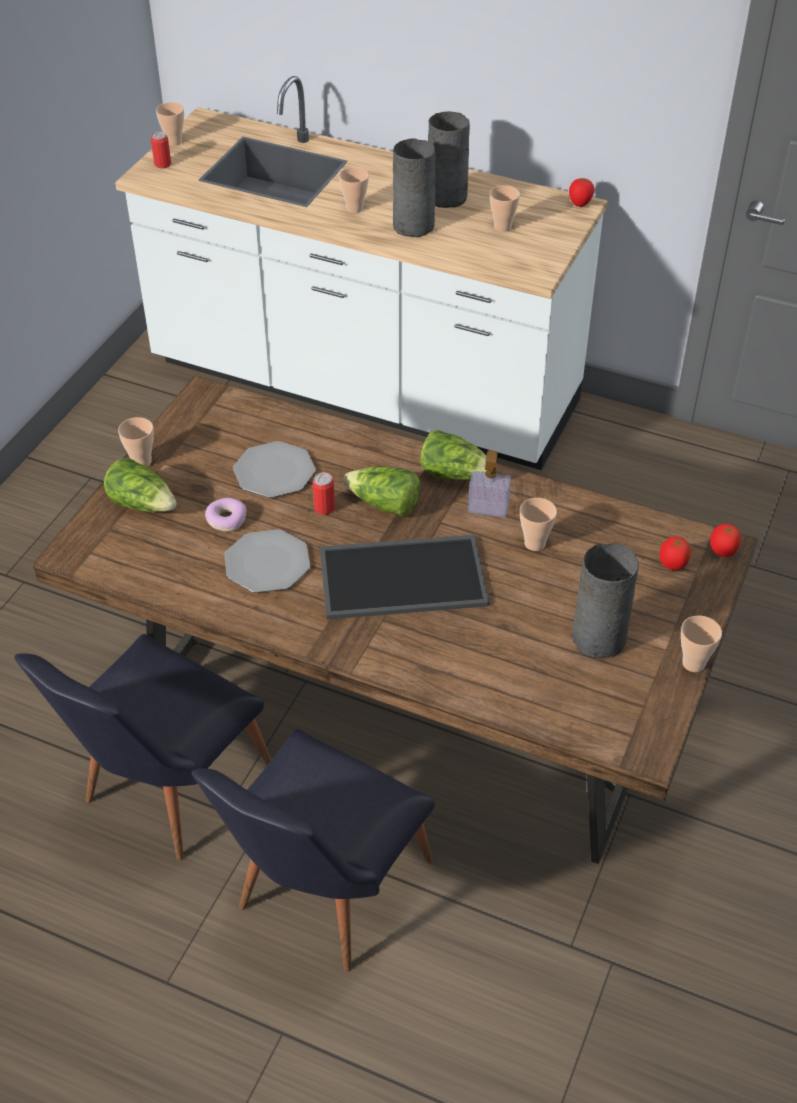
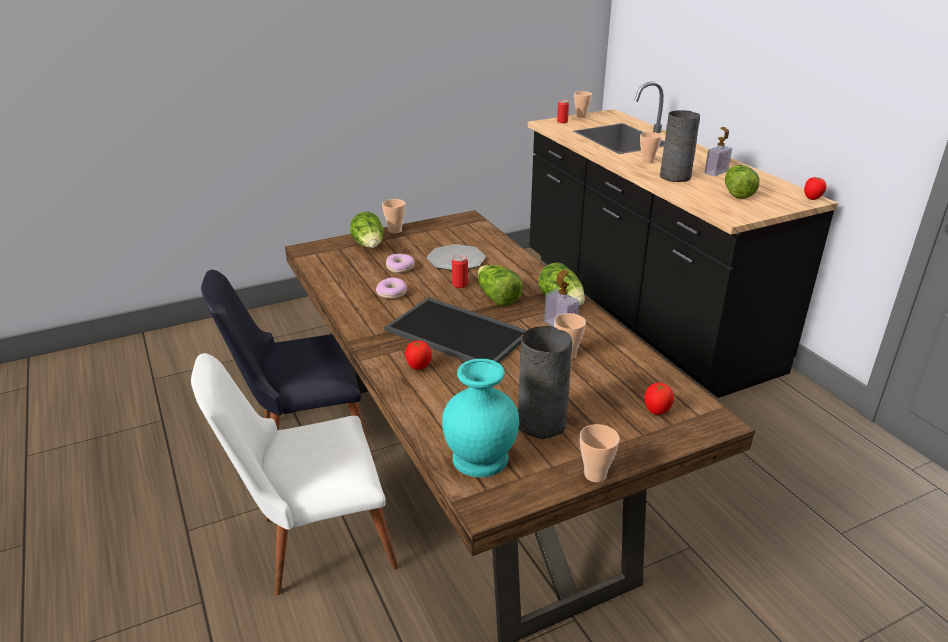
camera: 40 degrees right, 15 degrees down
white counter [115,76,608,470] -> black counter [528,81,838,398]
black chair [191,729,435,972] -> white chair [191,353,398,596]
plate [224,529,310,593] -> donut [376,277,407,299]
grey vase [428,111,470,208] -> soap dispenser [705,127,732,176]
cup [490,185,520,232] -> lettuce [725,165,760,199]
tomato [710,524,741,557] -> tomato moved to [405,340,432,370]
none -> turquoise vase [442,359,519,477]

